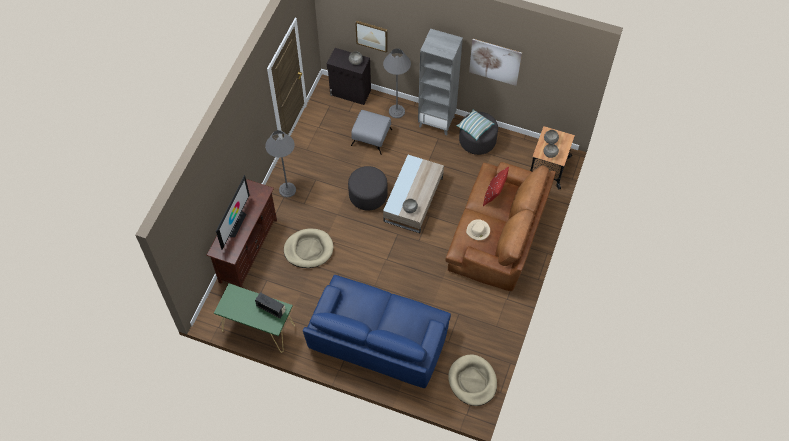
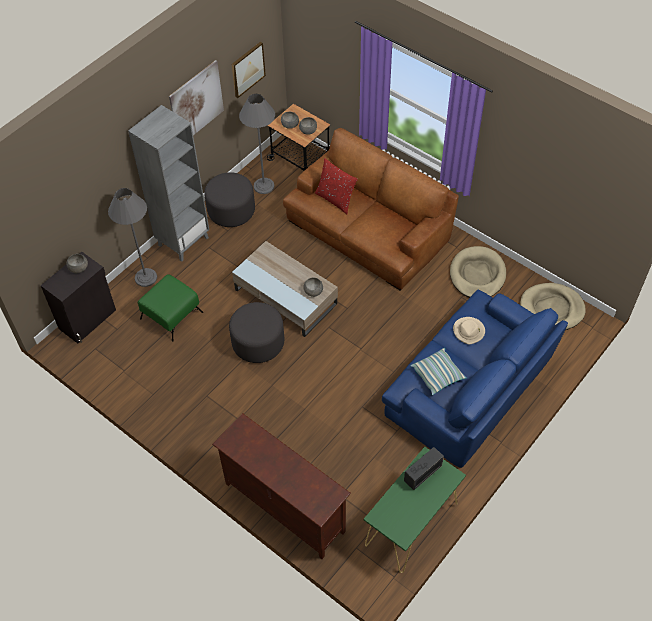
camera: 70 degrees left, 5 degrees down
television [216,175,250,250] -> none
grey floor lamp [265,130,296,198] -> grey floor lamp moved to [239,94,275,194]
beige dog bed [284,229,334,268] -> beige dog bed moved to [450,246,506,298]
grey ottoman [351,110,392,155] -> green ottoman [137,274,203,342]
picture [355,21,388,53] -> picture moved to [232,42,266,98]
pillow [456,110,494,140] -> pillow moved to [411,348,467,395]
beige hat [466,219,490,240] -> beige hat moved to [453,317,485,345]

